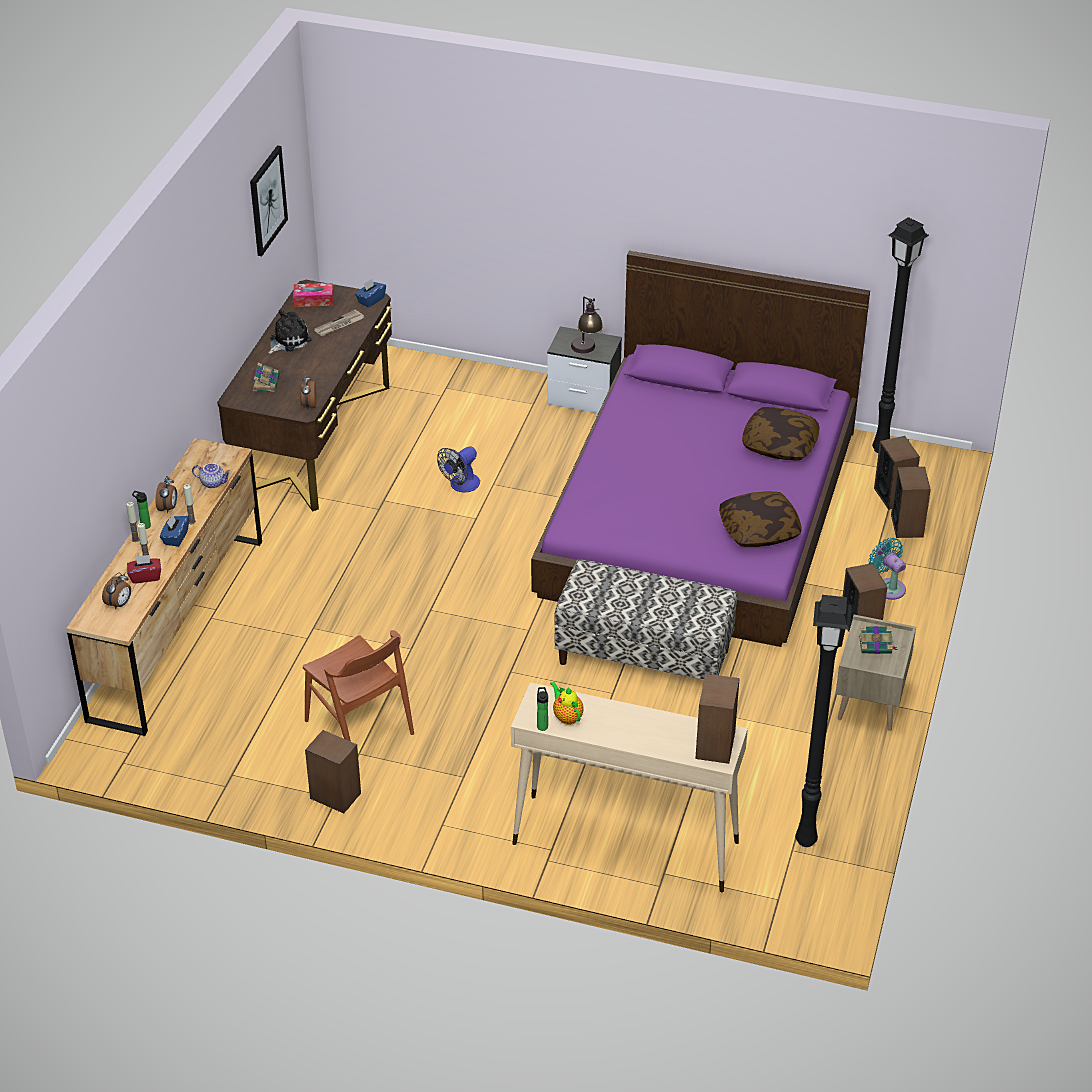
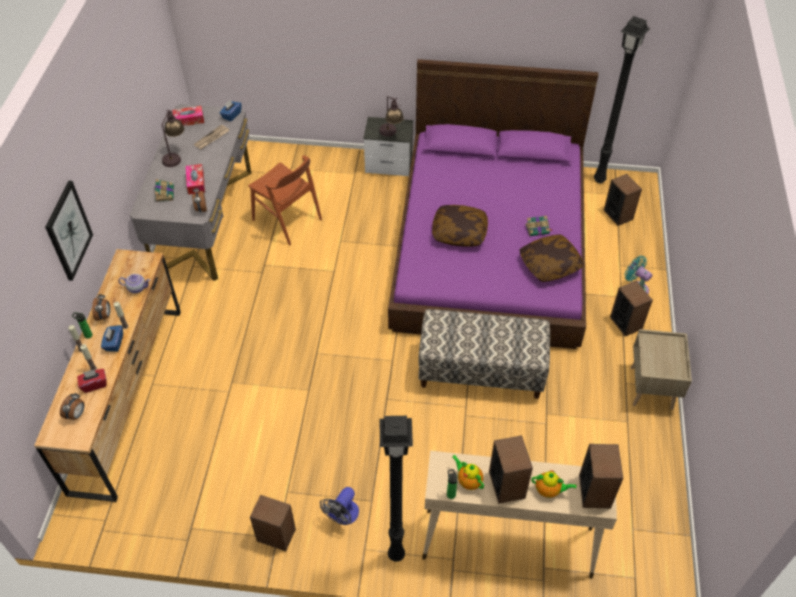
camera: 10 degrees left, 10 degrees up
brown desk [217,280,392,511] -> grey desk [130,104,251,281]
picture [250,145,288,256] -> picture moved to [45,181,93,281]
plush toy [268,310,312,354] -> table lamp [162,110,184,167]
brown chair [303,630,414,742] -> brown chair moved to [248,155,322,245]
fan [437,447,480,493] -> fan moved to [320,487,359,525]
pillow [742,407,820,460] -> pillow moved to [432,205,488,247]
black floor lamp [795,595,852,847] -> black floor lamp moved to [380,416,413,562]
book [859,626,897,654] -> book moved to [525,216,552,236]
speaker [891,467,931,538] -> speaker moved to [489,435,533,504]
none -> tissue box [186,164,205,195]
none -> teapot [531,470,577,498]

